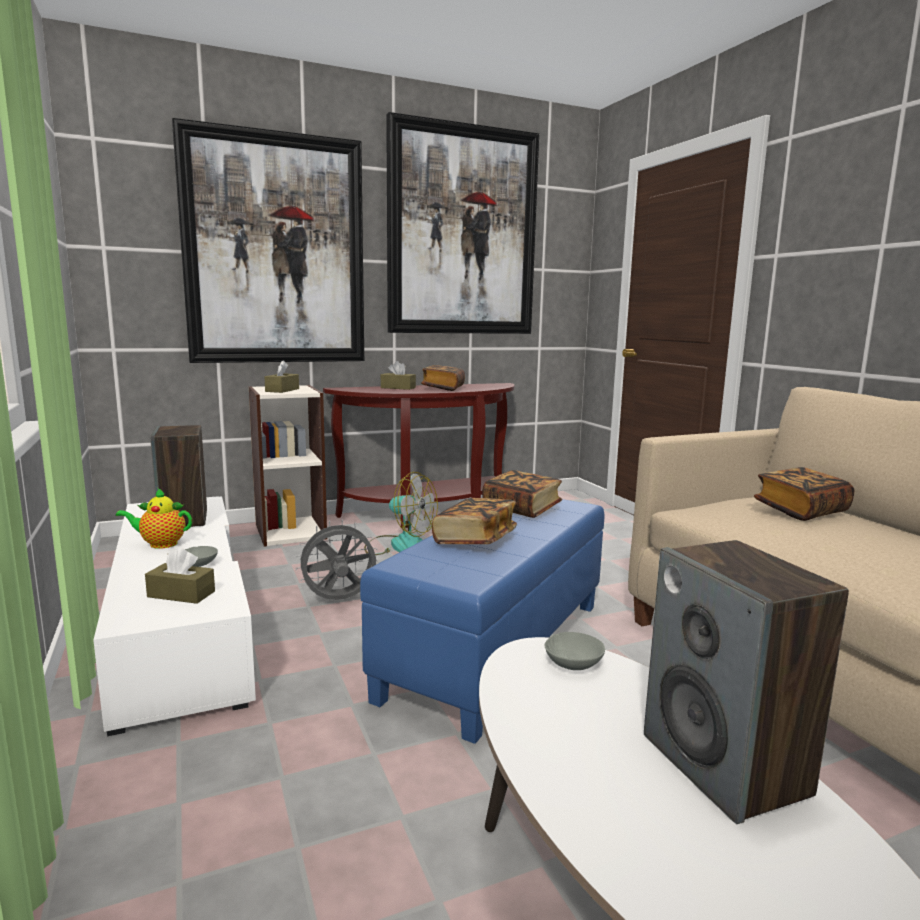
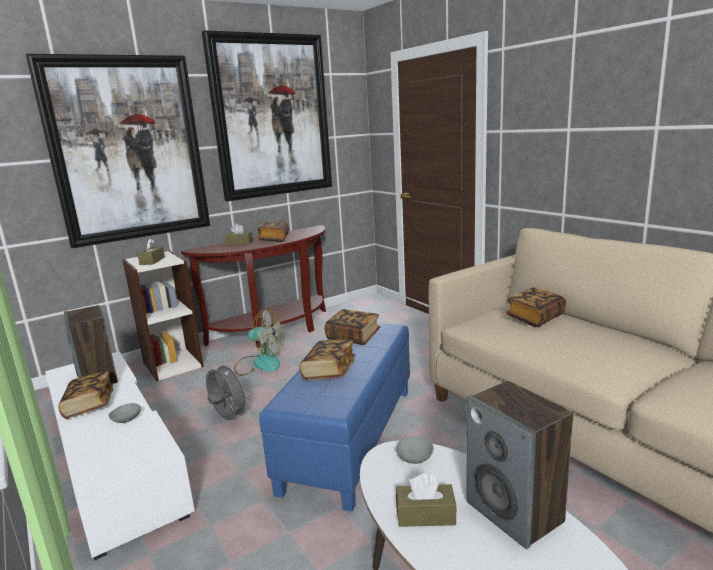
camera: 10 degrees left, 5 degrees up
teapot [116,488,192,549] -> book [58,371,113,419]
brown tissue box [145,547,215,604] -> brown tissue box moved to [396,473,457,527]
grey fan [295,519,378,600] -> grey fan turned 75 degrees clockwise [206,361,251,420]

